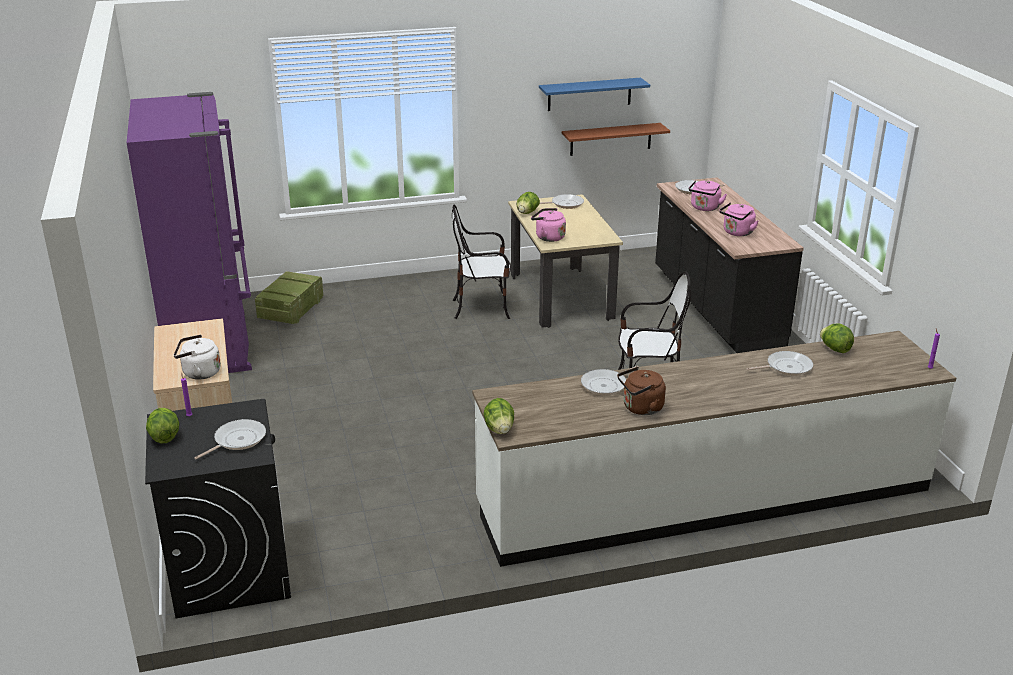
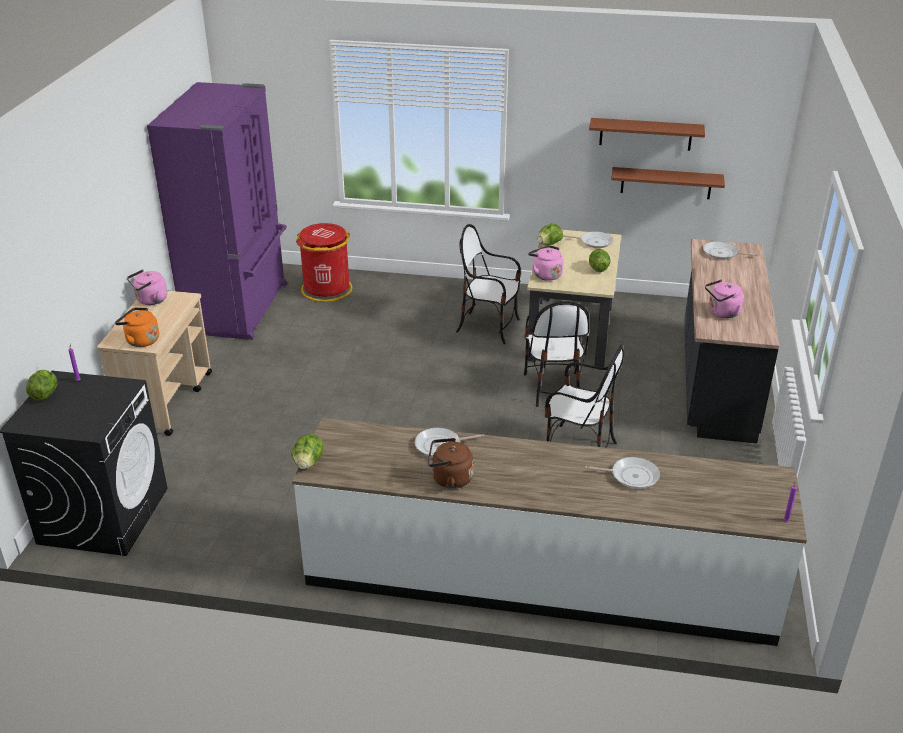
camera: 25 degrees right, 5 degrees up
white kettle [174,335,221,380] -> orange kettle [115,308,159,347]
frying pan [194,419,266,459] -> none
crate [255,271,323,324] -> red trash can [296,223,352,302]
blue shelf [539,78,650,111] -> brown shelf [589,118,705,151]
pink kettle [689,180,727,211] -> pink kettle moved to [127,269,167,305]
lettuce [820,324,854,353] -> lettuce moved to [589,249,611,273]
none -> chair [524,301,589,407]

